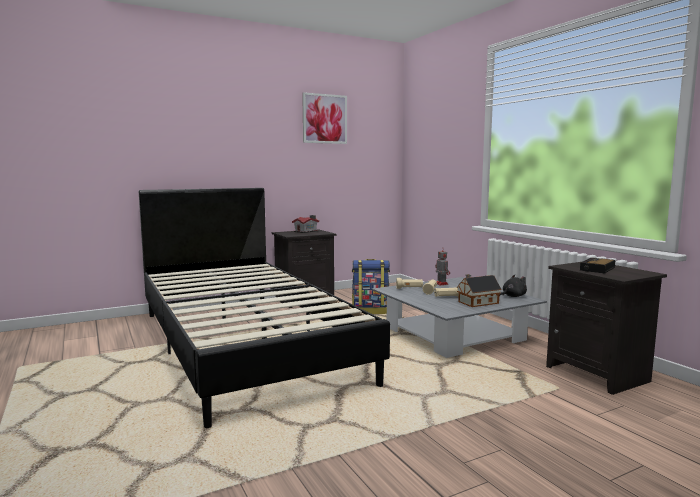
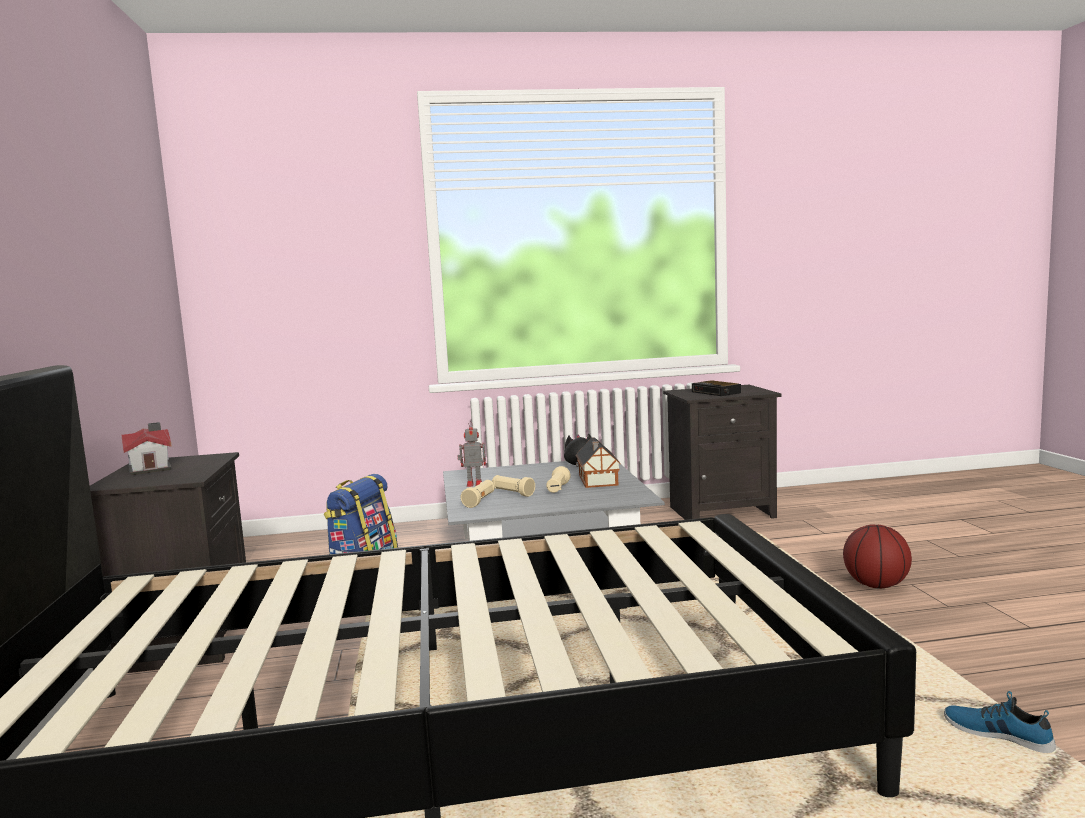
camera: 70 degrees left, 0 degrees up
picture [302,92,347,144] -> none
none -> basketball [843,524,912,588]
none -> shoe [944,691,1056,753]

